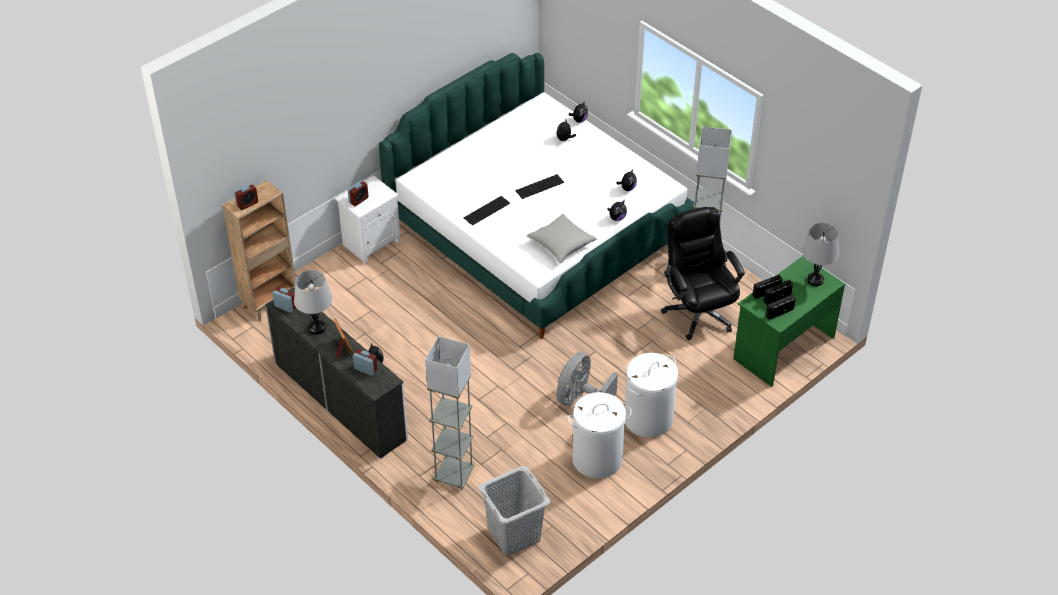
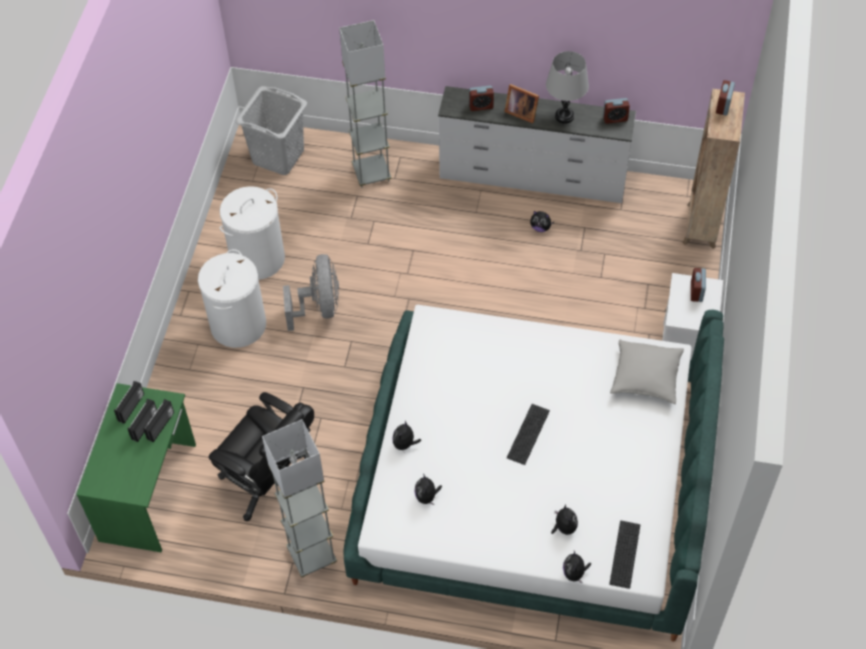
camera: 145 degrees right, 10 degrees up
keyboard [464,196,510,225] -> keyboard moved to [609,520,640,589]
grey pillow [527,214,597,263] -> grey pillow moved to [610,340,684,404]
grey table lamp [802,223,839,286] -> none

